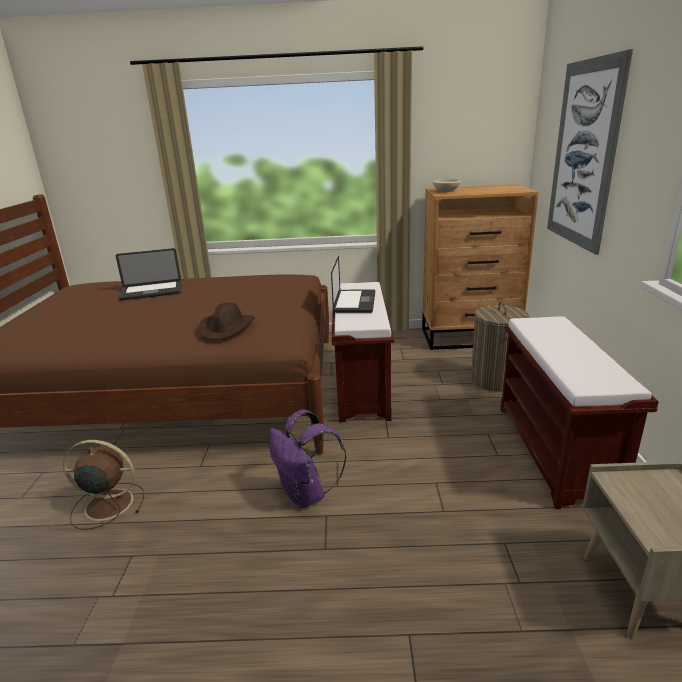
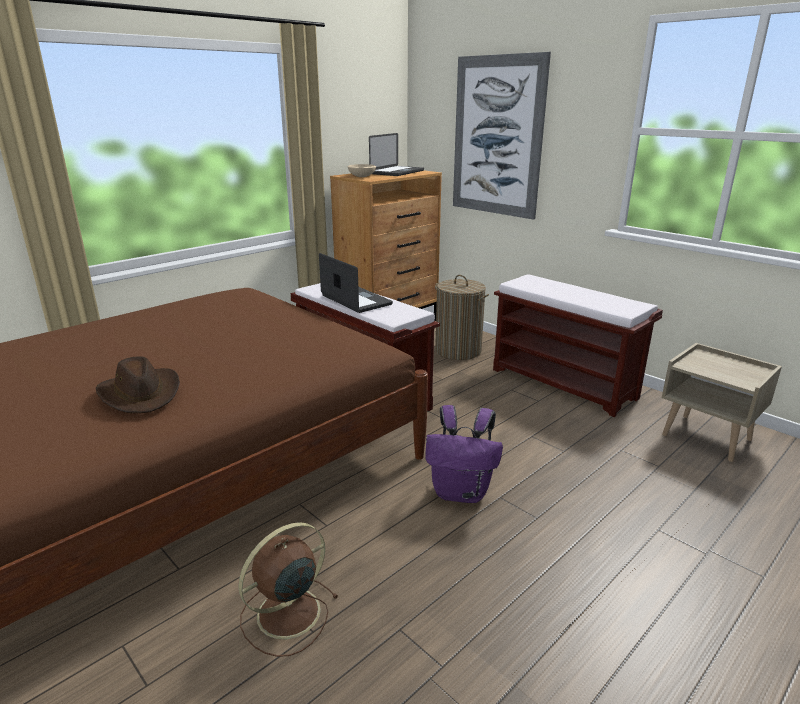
camera: 45 degrees left, 0 degrees up
laptop [115,248,181,300] -> laptop moved to [369,133,424,176]
brown hat [198,303,255,340] -> brown hat moved to [96,356,180,413]

